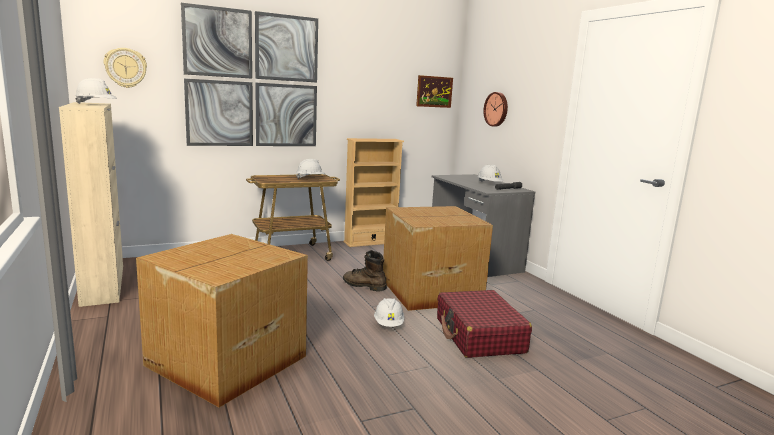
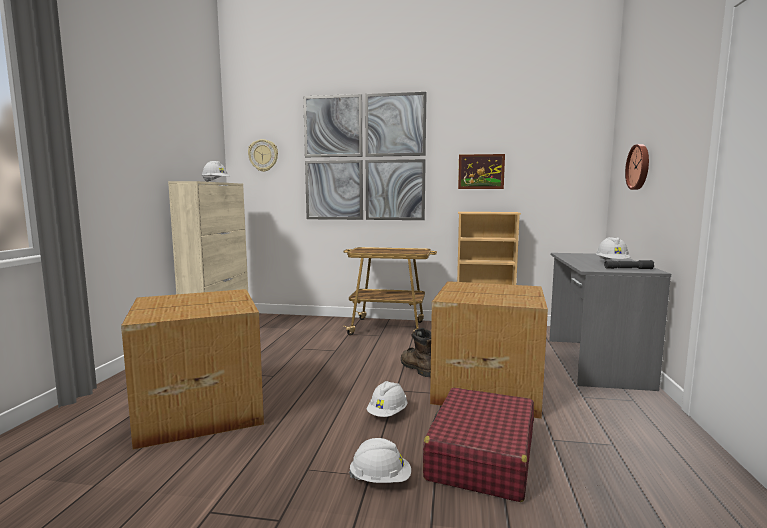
camera: 35 degrees right, 5 degrees down
white hard hat [296,159,325,179] -> white hard hat moved to [349,438,411,483]
picture [416,75,453,108] -> picture moved to [458,154,505,189]

